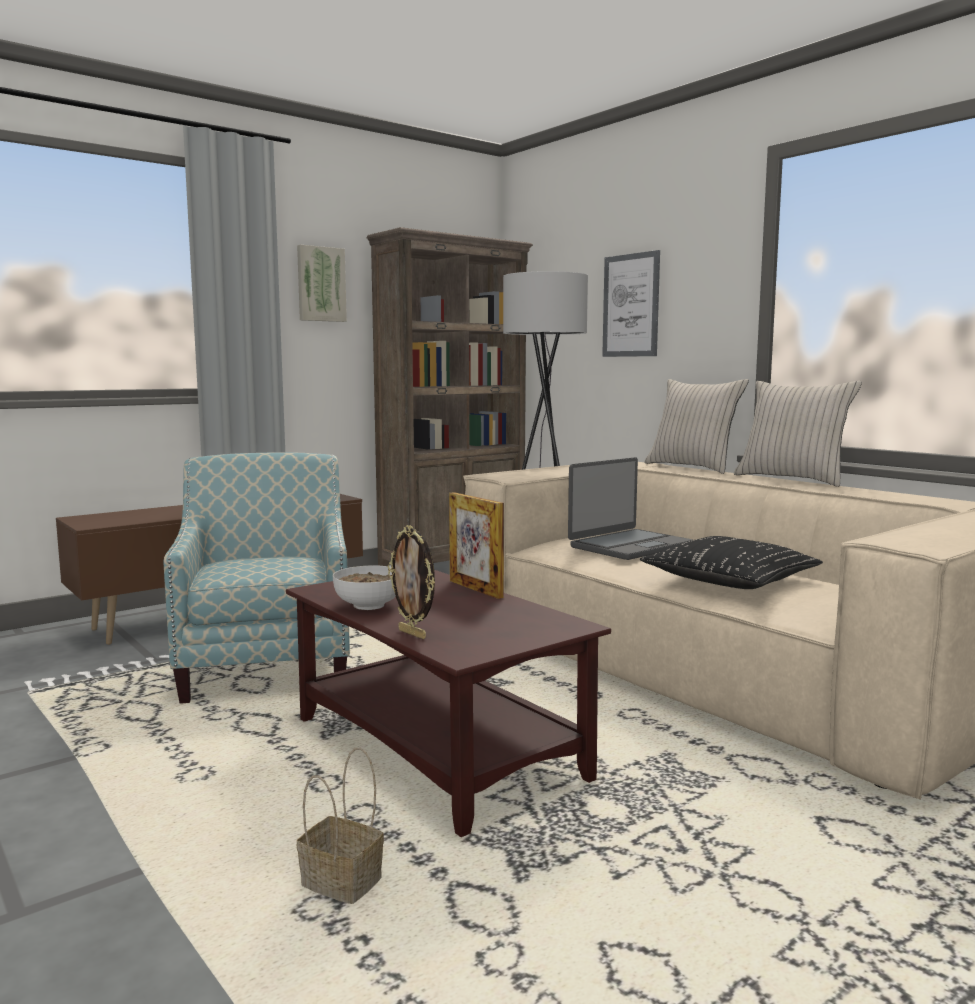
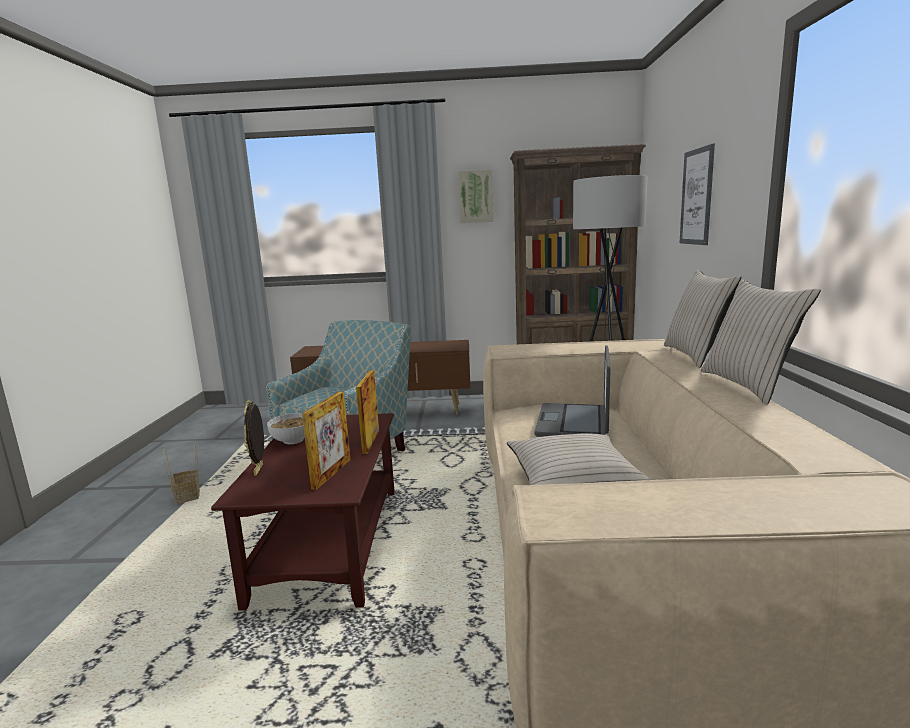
camera: 40 degrees right, 5 degrees up
basket [297,748,384,904] -> basket moved to [163,444,200,505]
laptop [568,457,692,560] -> laptop turned 105 degrees clockwise [534,345,611,437]
black pillow [640,536,823,589] -> beige pillow [507,433,652,485]
none -> picture frame [302,391,351,490]

